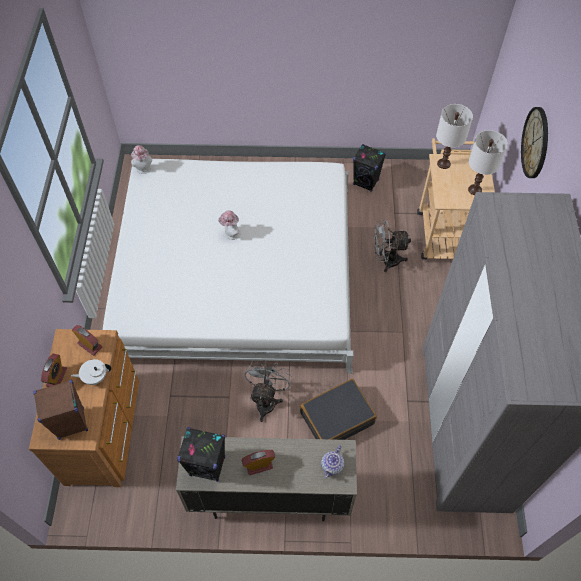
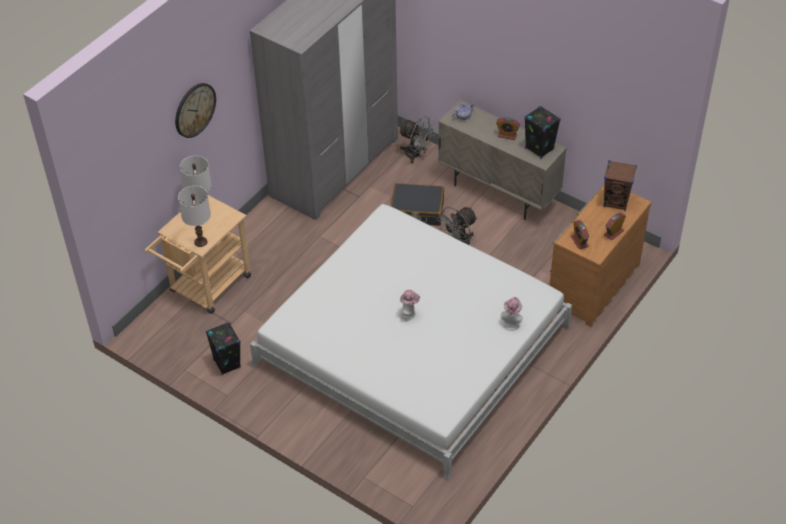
camera: 145 degrees left, 10 degrees down
white teapot [71,359,111,385] -> none
hat [131,145,152,174] -> hat moved to [501,297,523,331]
grey fan [374,220,411,272] -> grey fan moved to [398,116,436,164]

